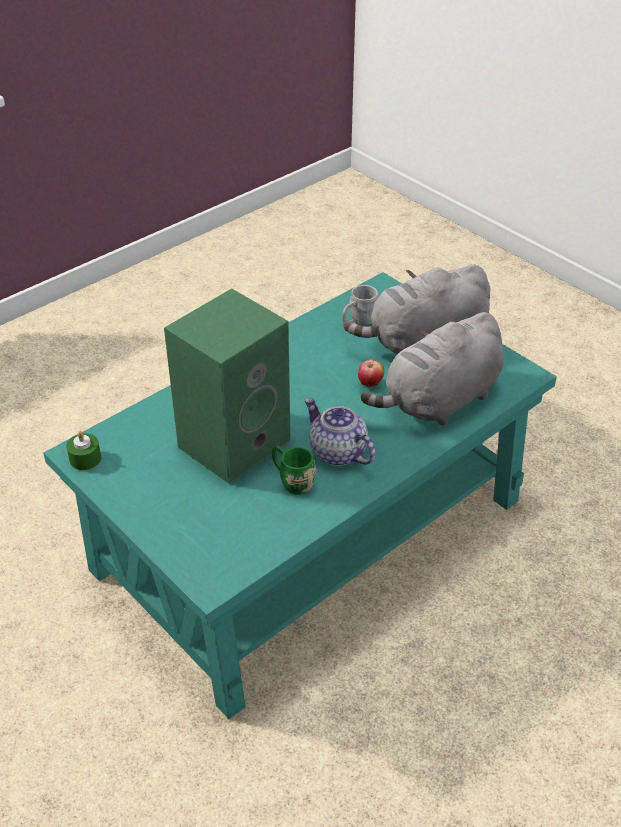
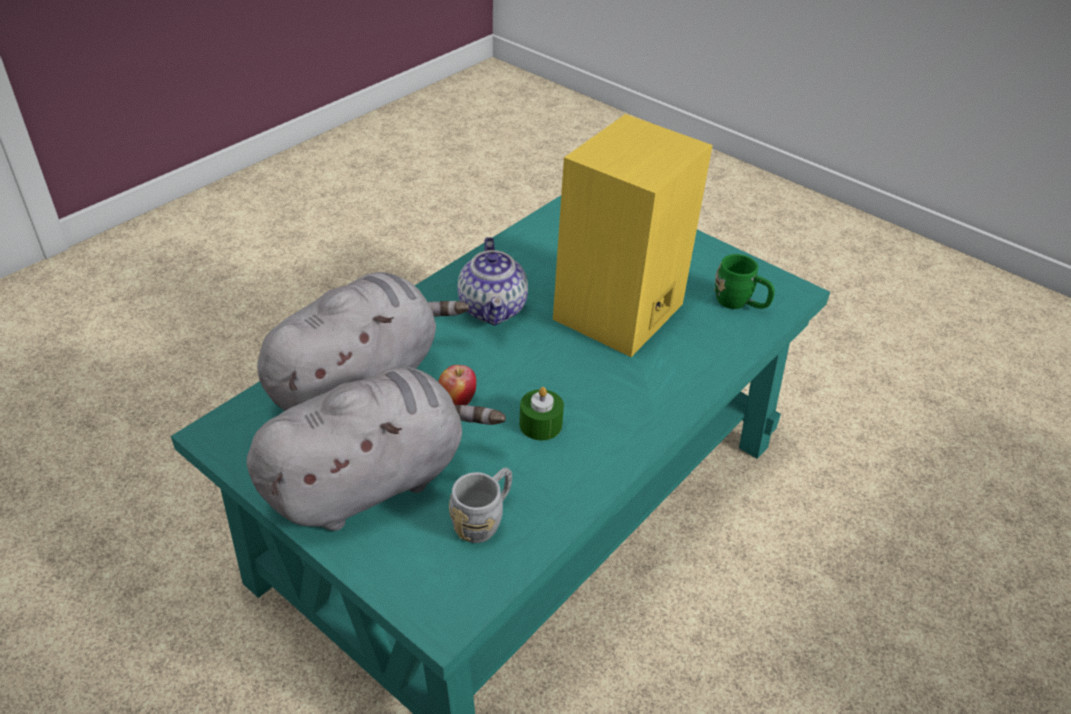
camera: 170 degrees right, 0 degrees up
green candle [66,431,101,470] -> green candle moved to [519,387,564,440]
green speaker [164,288,291,484] -> yellow speaker [553,114,713,357]
green mug [272,446,316,495] -> green mug moved to [714,254,775,309]
teapot [304,398,376,466] -> teapot turned 45 degrees clockwise [458,237,528,326]

